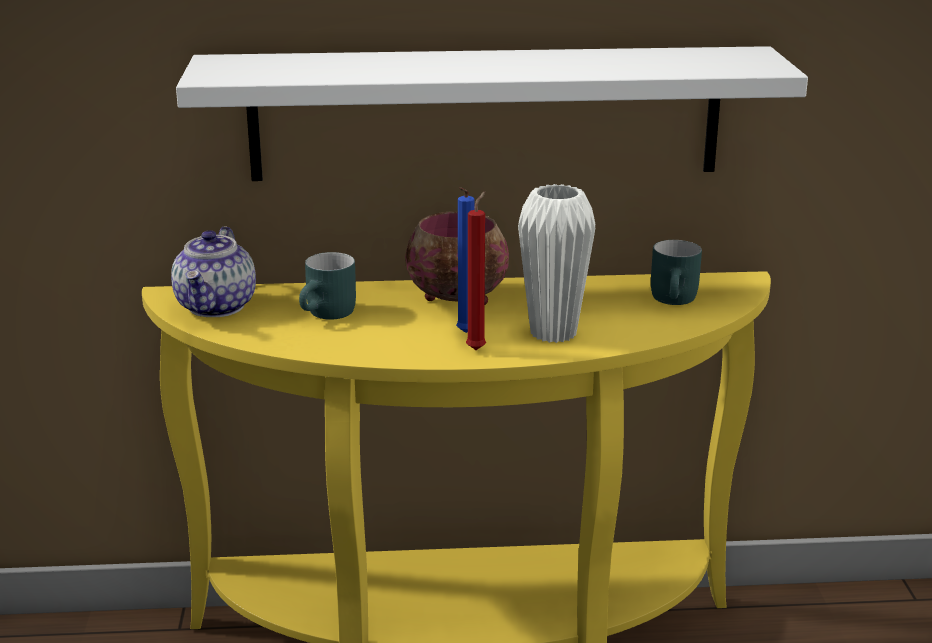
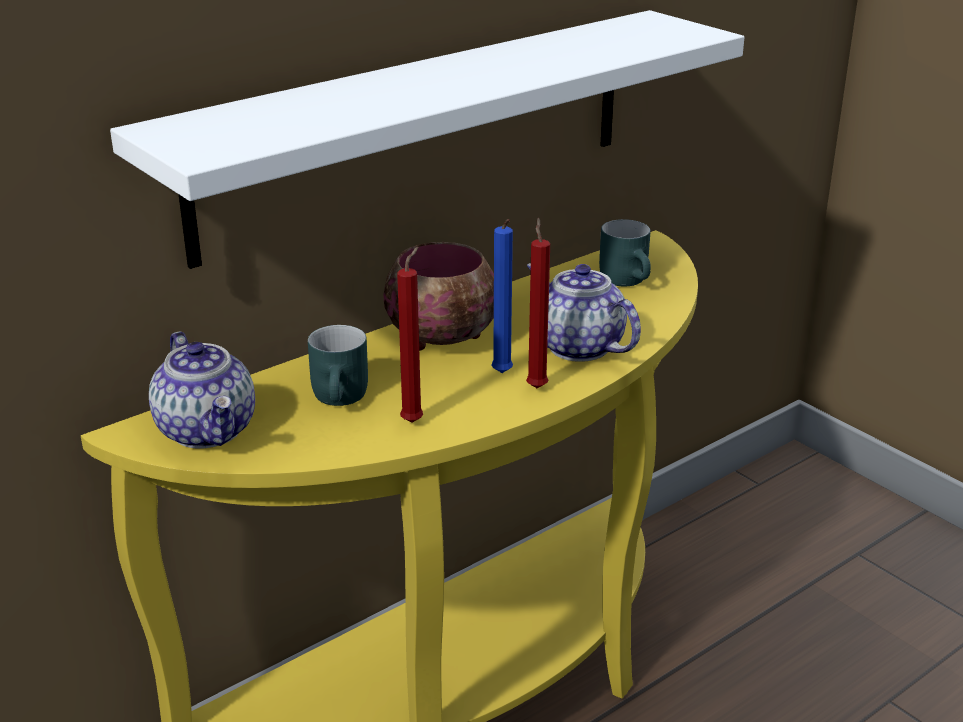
camera: 35 degrees left, 5 degrees up
white vase [518,184,595,343] -> teapot [527,263,641,362]
none -> red candle [397,247,423,423]

